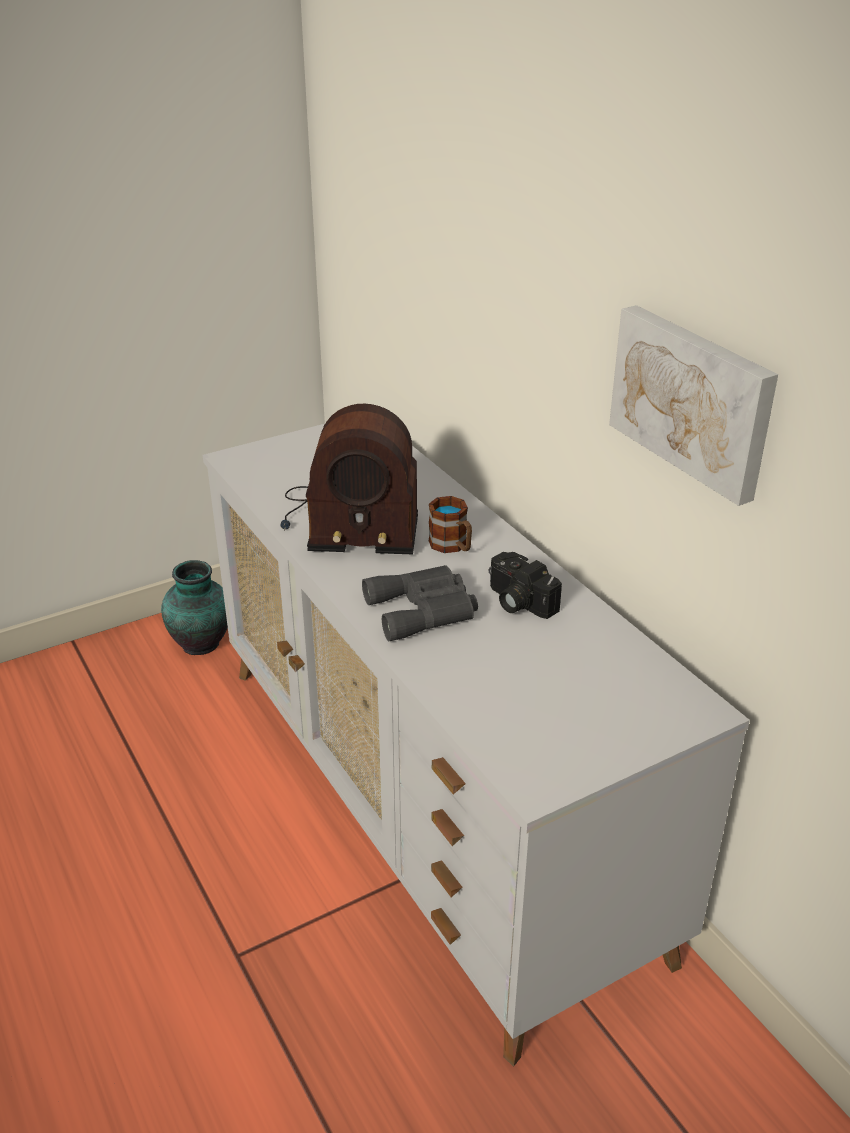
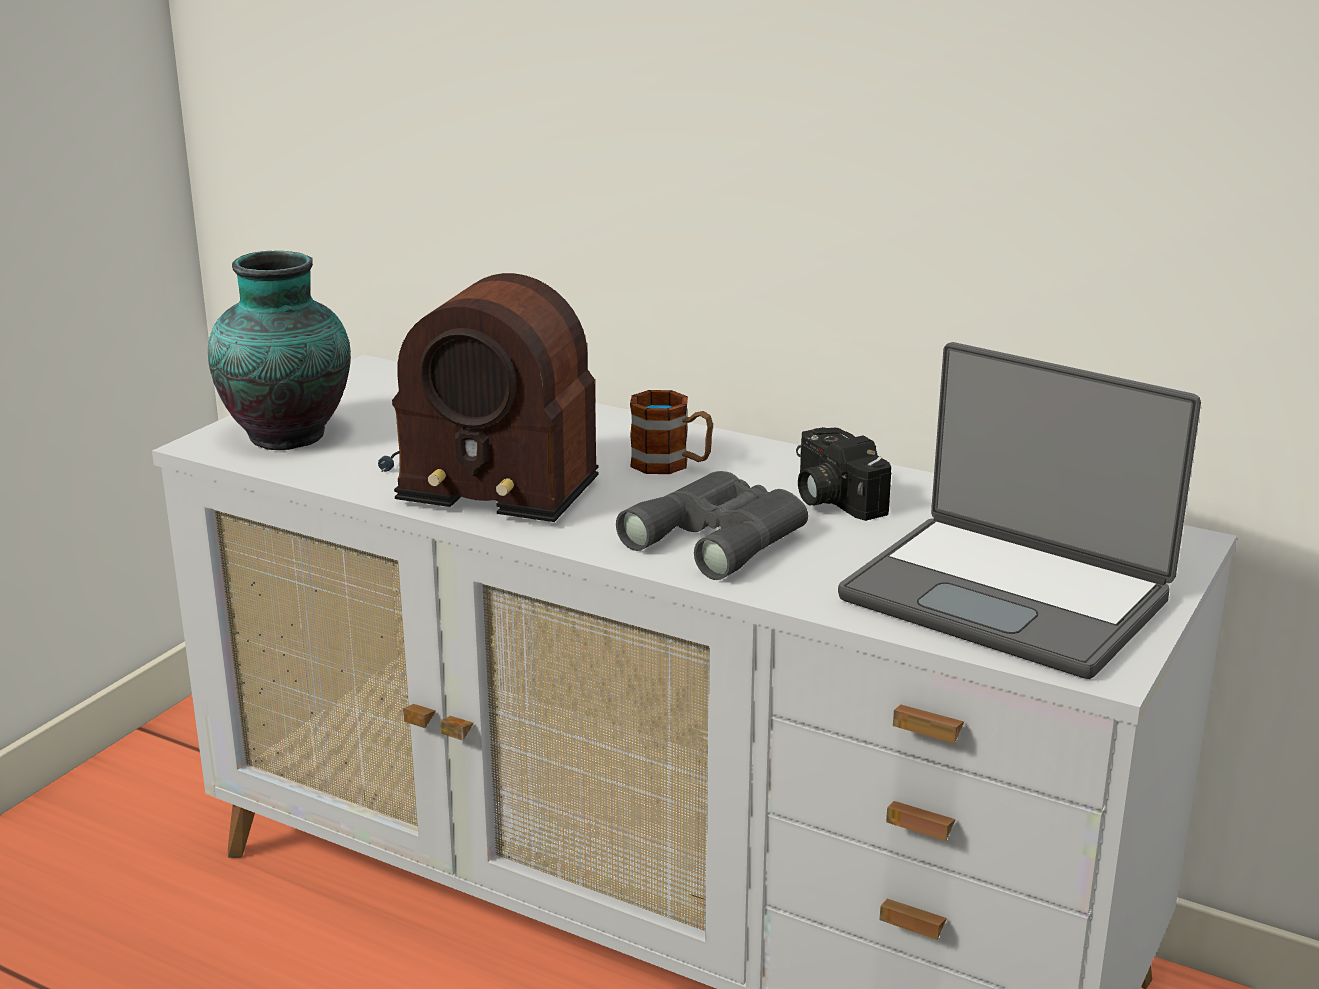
camera: 30 degrees left, 10 degrees down
vase [161,560,228,655] -> vase moved to [208,251,351,450]
radio [281,404,418,554] -> radio turned 45 degrees clockwise [378,273,599,522]
camera [488,552,562,619] -> camera turned 45 degrees clockwise [796,427,891,521]
picture [609,305,778,506] -> none
none -> laptop [838,342,1201,679]

